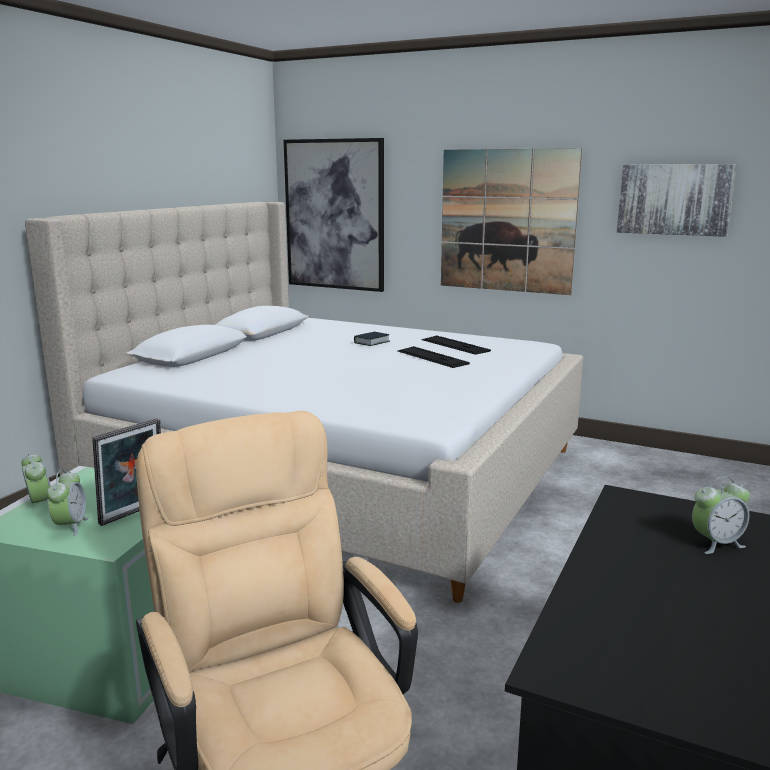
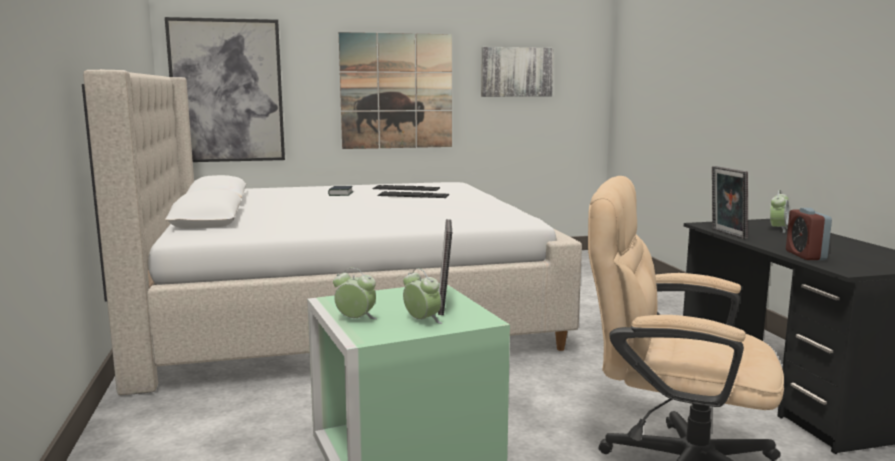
camera: 40 degrees left, 5 degrees down
none -> picture frame [712,166,748,239]
none -> alarm clock [786,208,832,260]

